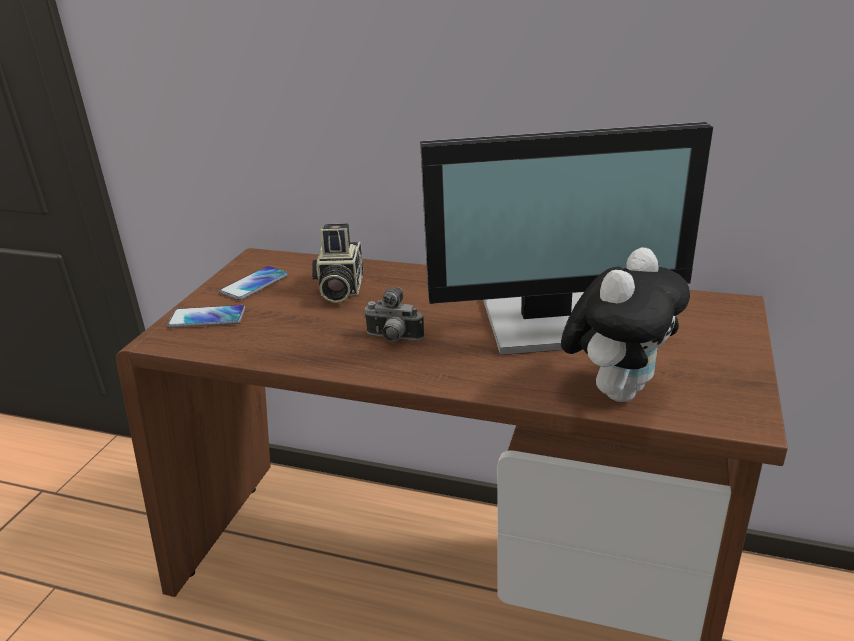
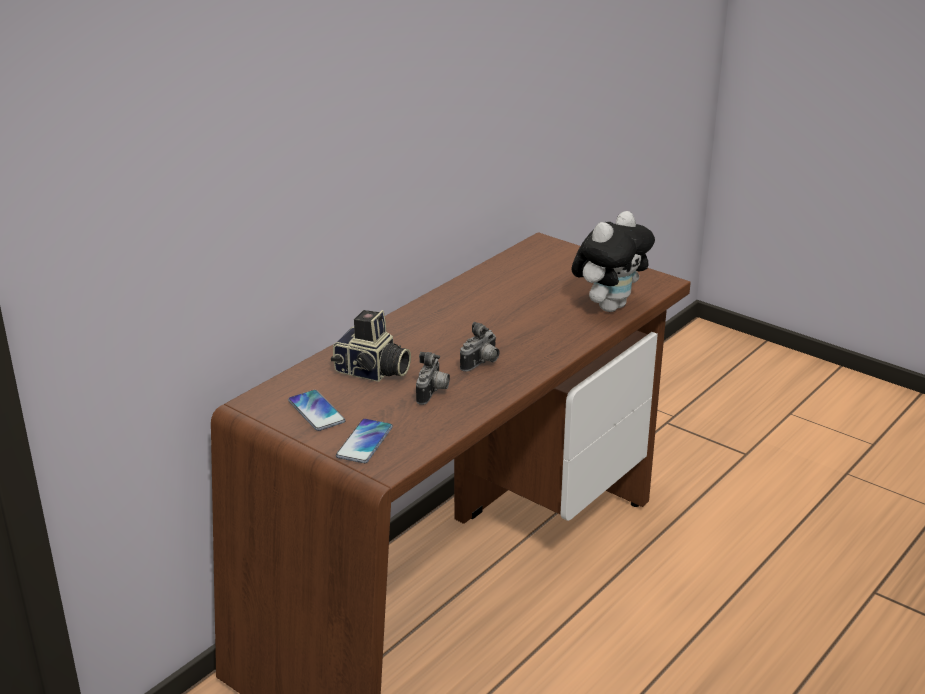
camera: 70 degrees left, 0 degrees up
monitor [420,122,713,355] -> none
plush toy [561,248,690,402] -> plush toy turned 75 degrees clockwise [572,211,655,312]
none -> camera [416,352,450,405]

